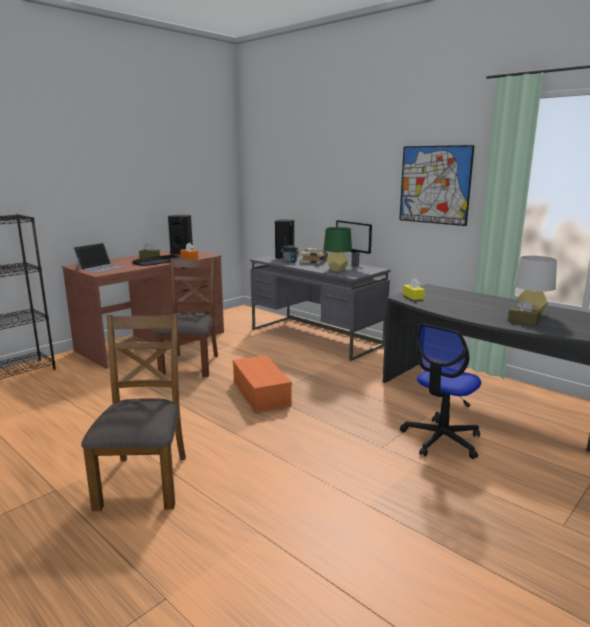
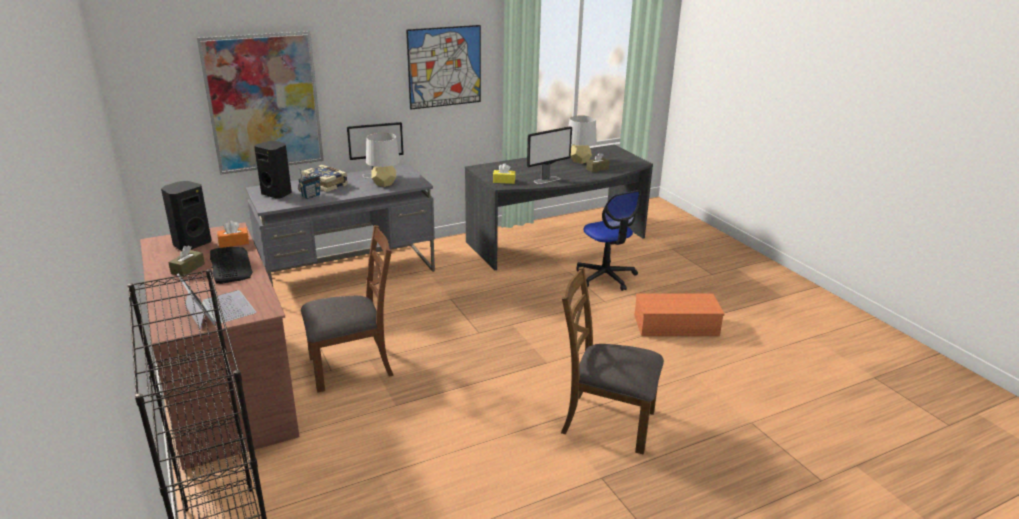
camera: 70 degrees left, 10 degrees up
brown chair [154,258,218,377] -> brown chair turned 135 degrees clockwise [301,225,394,393]
orange storage box [232,355,292,412] -> orange storage box moved to [634,294,724,336]
green table lamp [323,227,352,271] -> grey table lamp [366,133,400,187]
none -> picture [197,31,324,175]
none -> monitor [527,126,572,184]

